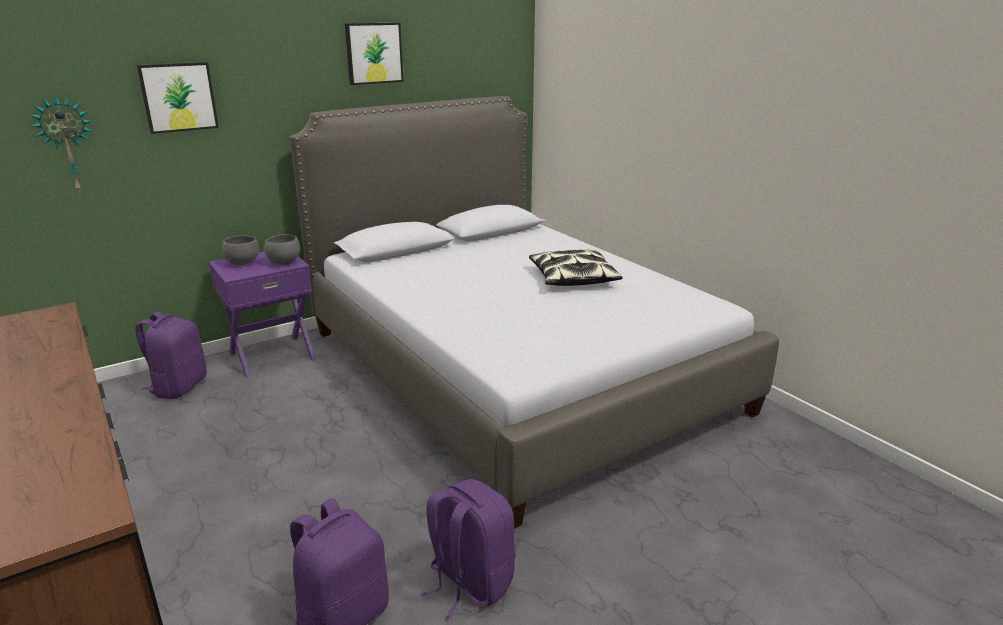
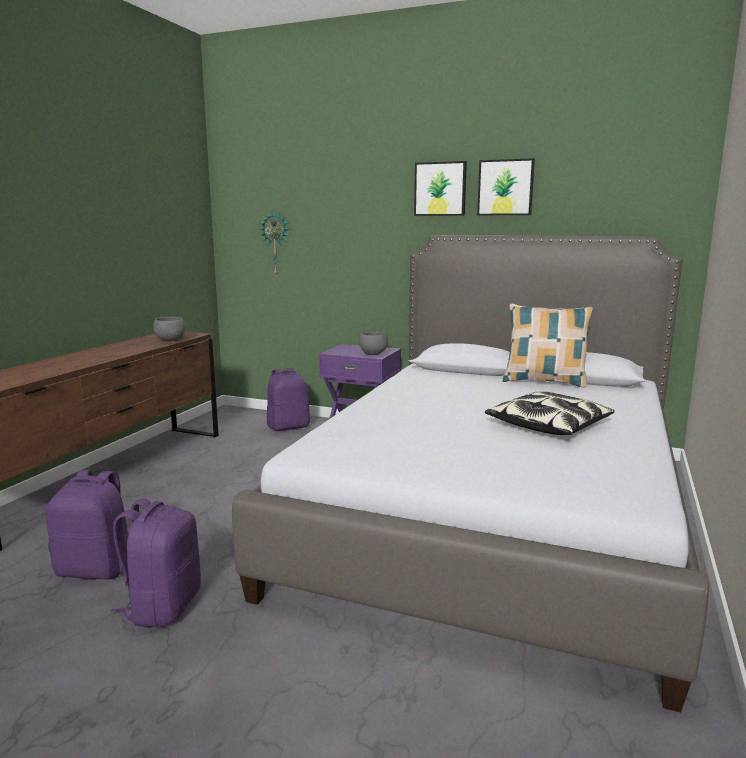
camera: 55 degrees right, 10 degrees down
picture [137,62,219,134] -> picture moved to [414,161,467,216]
grey bowl [222,236,259,265] -> grey bowl moved to [153,317,186,341]
none -> pillow [503,304,593,388]

